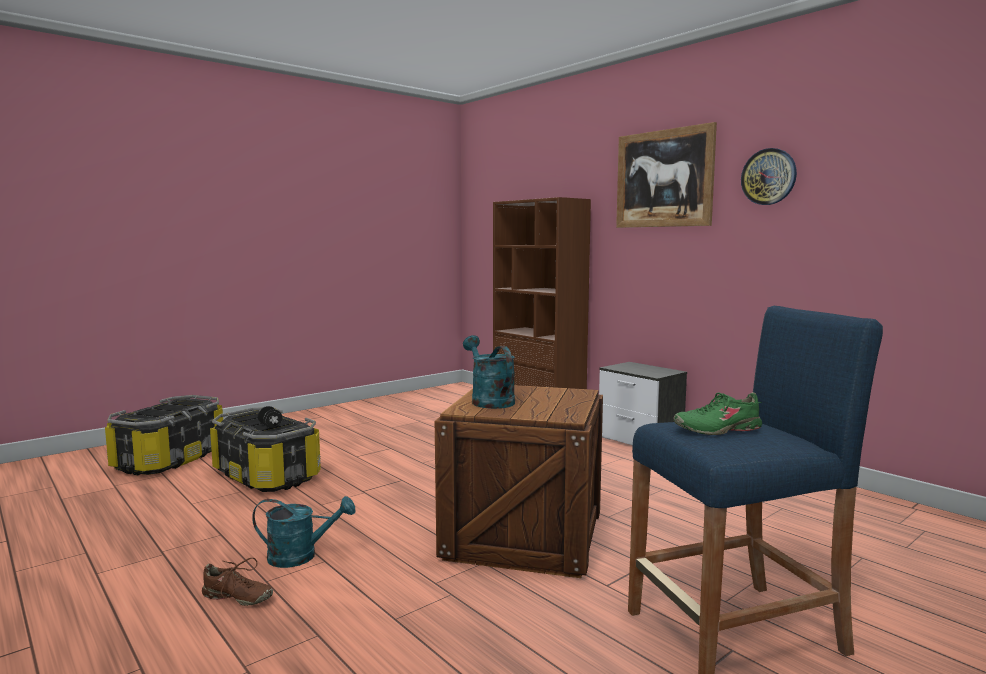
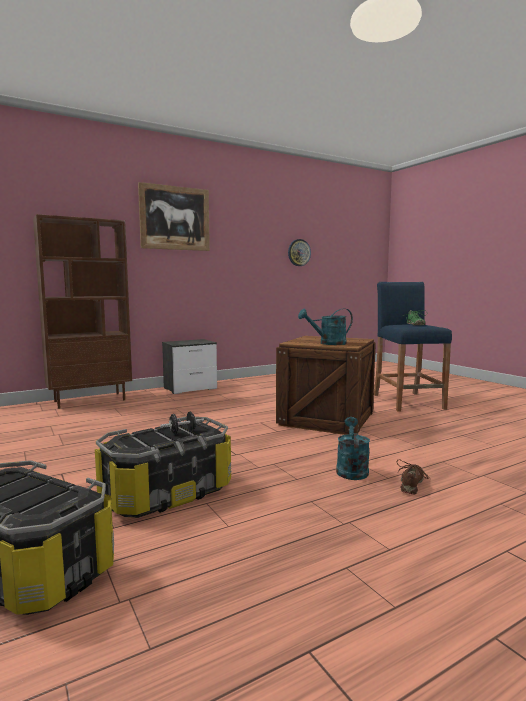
camera: 80 degrees left, 0 degrees up
wall clock [741,148,797,205] -> wall clock moved to [288,239,311,266]

